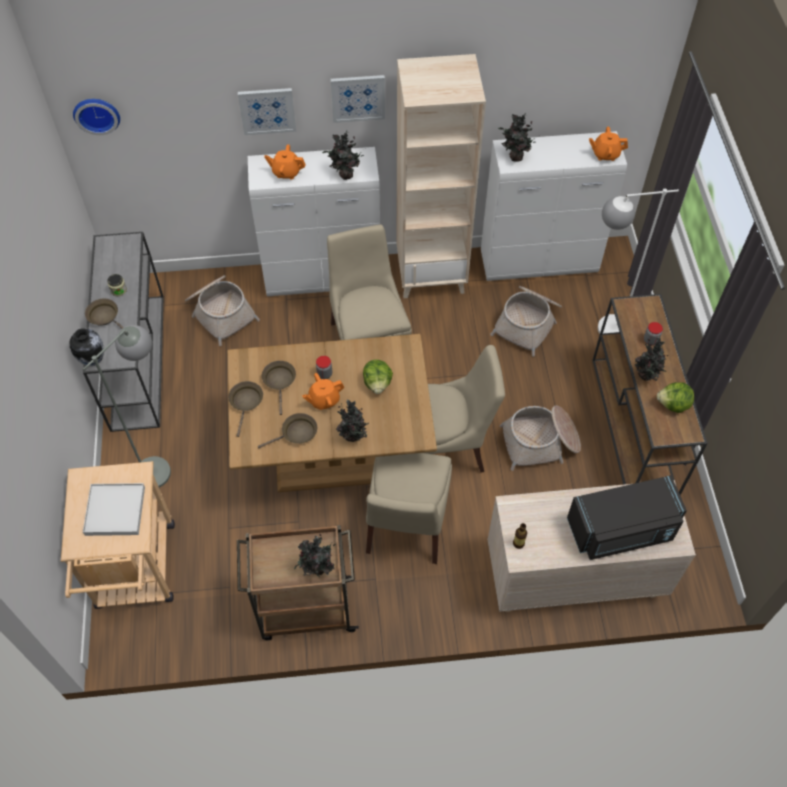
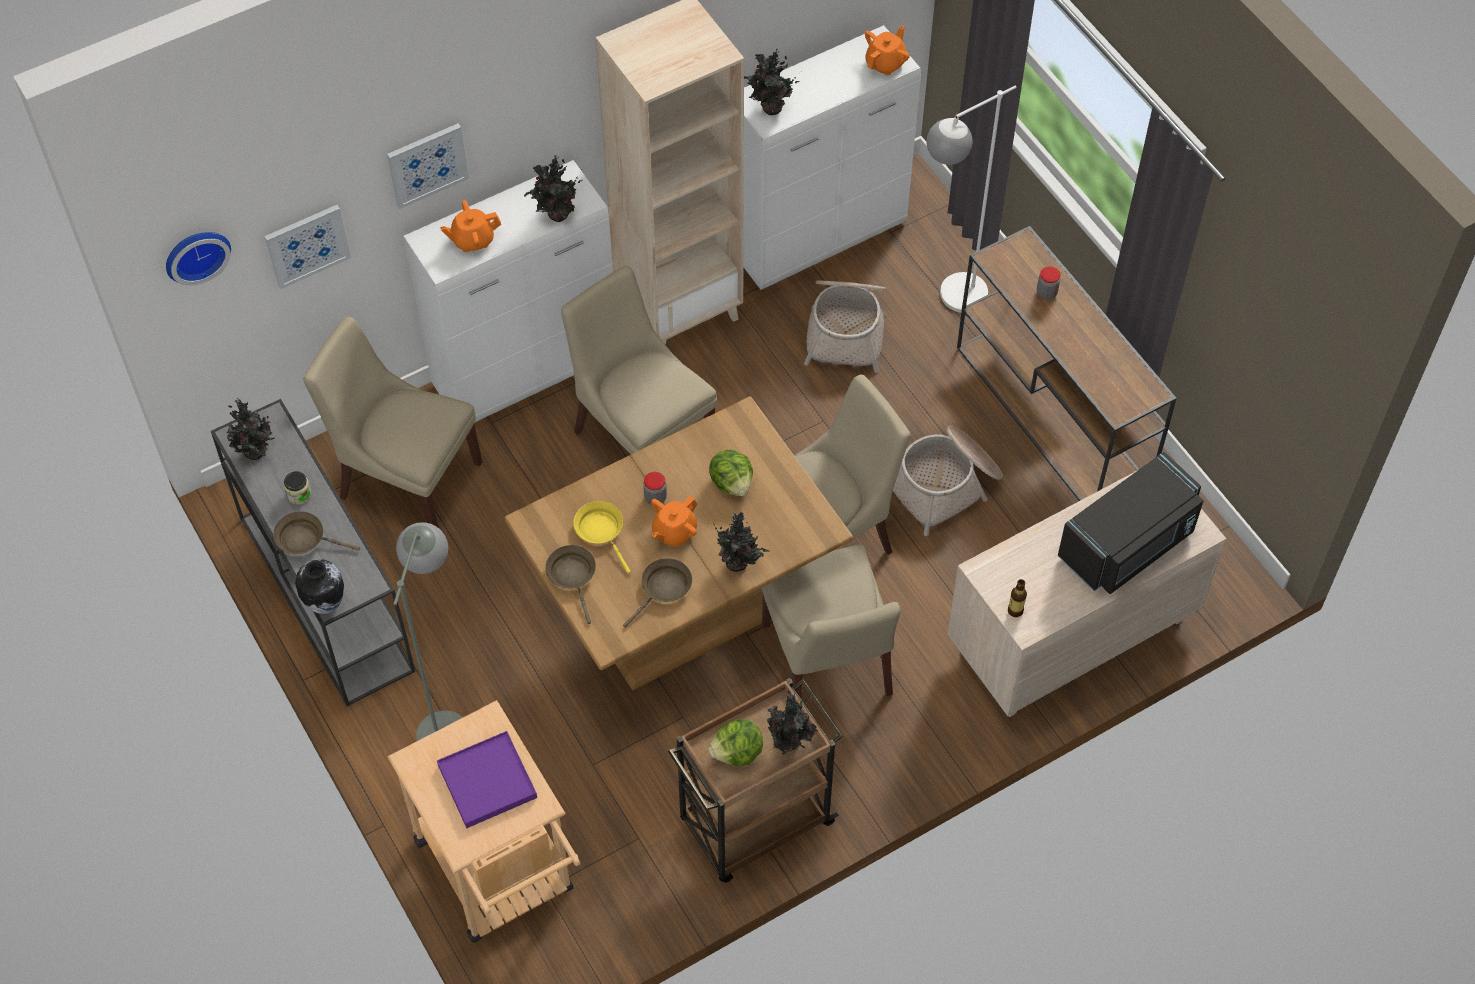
camera: 25 degrees left, 0 degrees up
white tray [83,483,145,536] -> purple tray [437,731,537,828]
basket [185,275,260,346] -> beige chair [303,317,482,527]
brown frying pan [262,361,296,415] -> yellow frying pan [573,501,631,574]
picture [331,75,385,123] -> picture moved to [265,205,351,289]
orange teapot [589,126,628,161] -> orange teapot turned 150 degrees clockwise [865,26,910,76]
potted plant [635,336,668,381] -> potted plant moved to [227,398,274,460]
lettuce [657,382,694,413] -> lettuce moved to [708,719,763,766]

